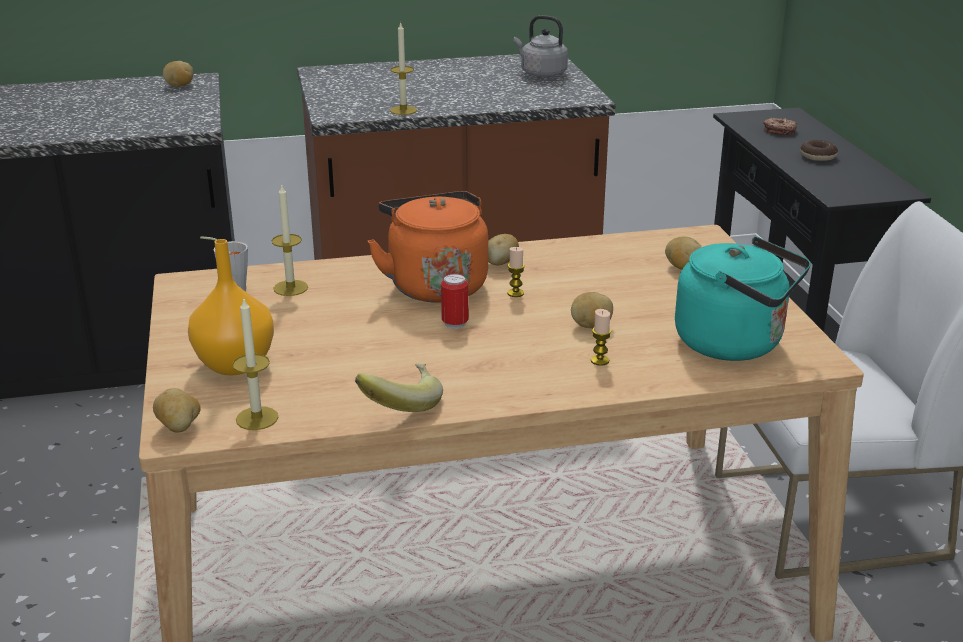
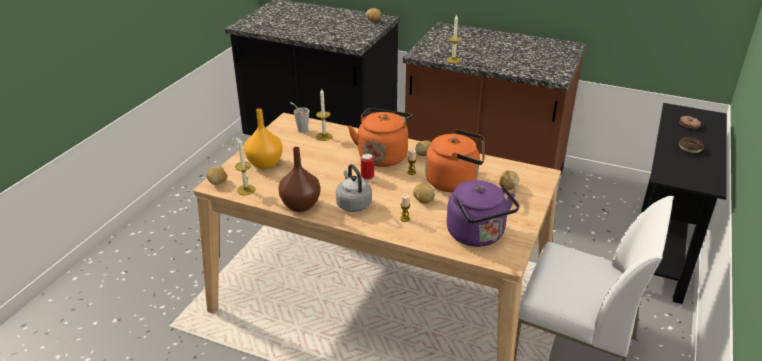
camera: 35 degrees right, 5 degrees up
banana [355,363,443,412] -> brown vase [278,147,320,212]
grey kettle [514,15,568,77] -> grey kettle moved to [336,164,372,212]
turquoise kettle [675,236,811,361] -> purple kettle [447,180,520,247]
none -> orange kettle [426,129,485,192]

